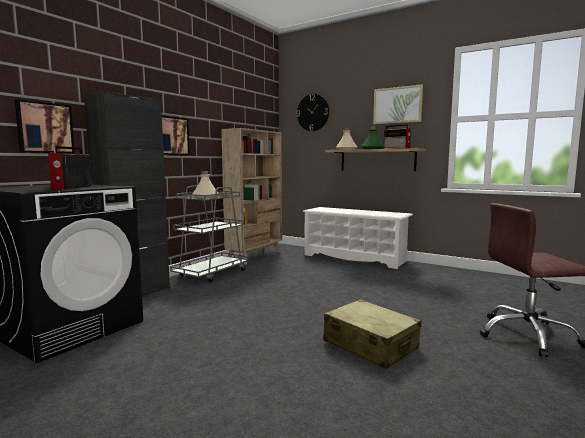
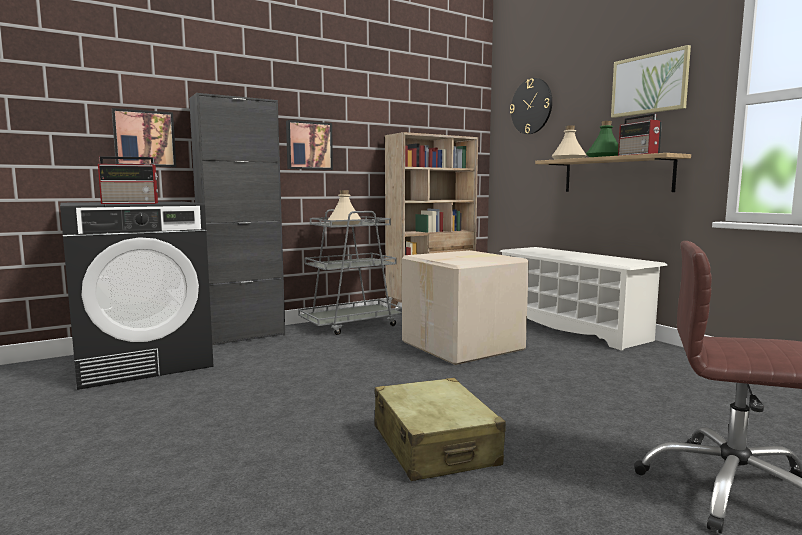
camera: 25 degrees right, 0 degrees up
radio [48,146,92,190] -> radio turned 135 degrees counterclockwise [98,156,159,204]
none -> cardboard box [402,250,529,365]

